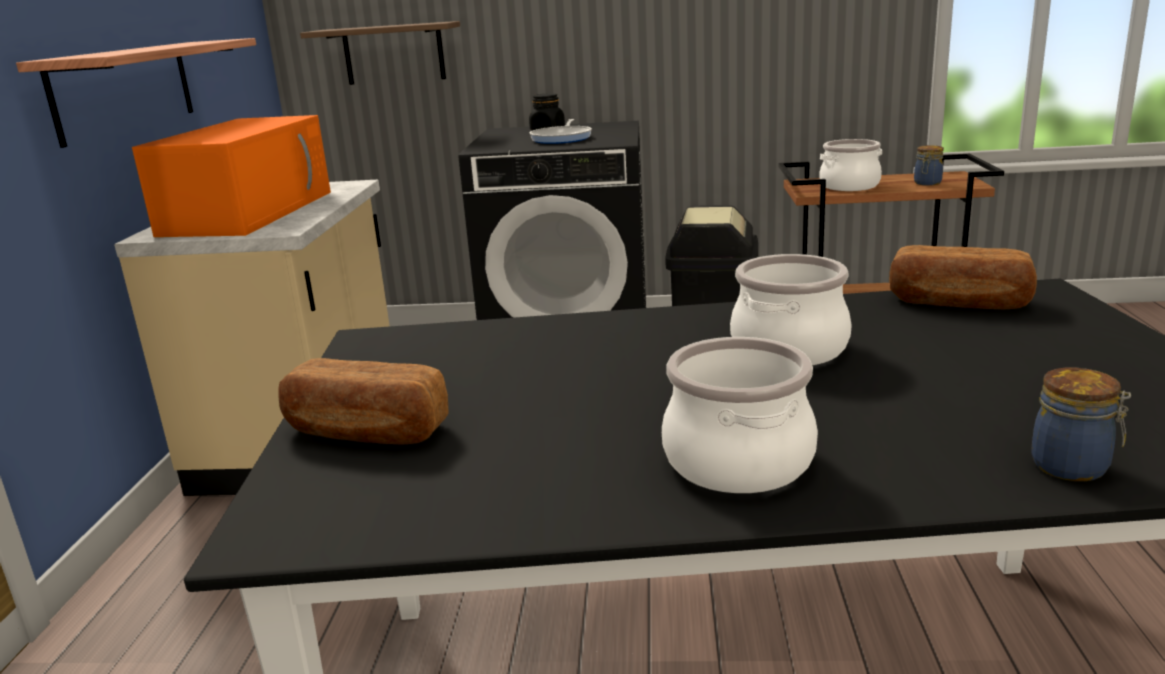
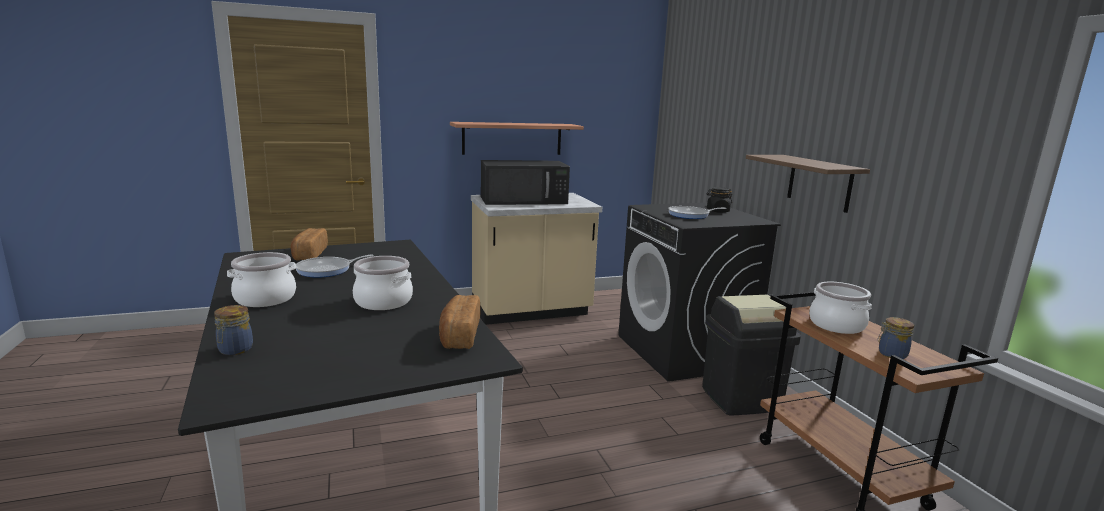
camera: 65 degrees right, 5 degrees down
orange microwave [132,115,331,237] -> black microwave [481,160,570,205]
shelf [300,21,460,85] -> shelf moved to [746,155,870,213]
none -> frying pan [296,254,374,278]

